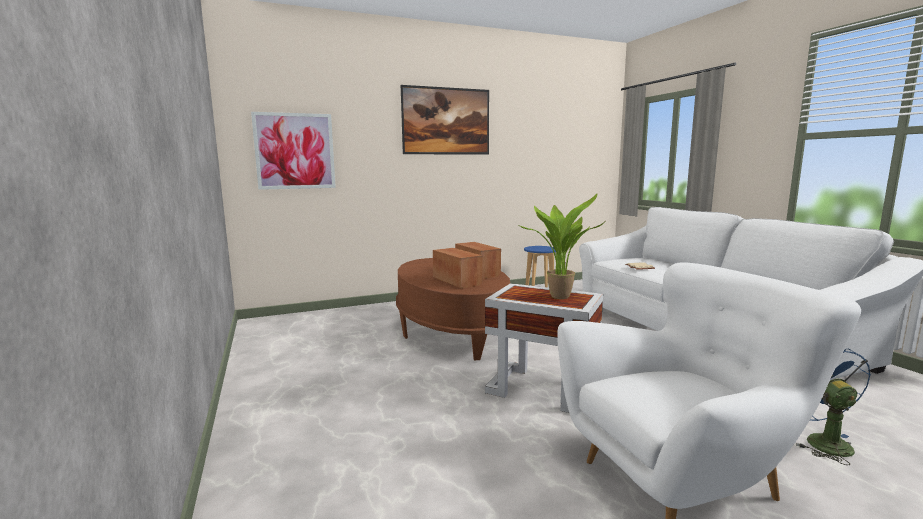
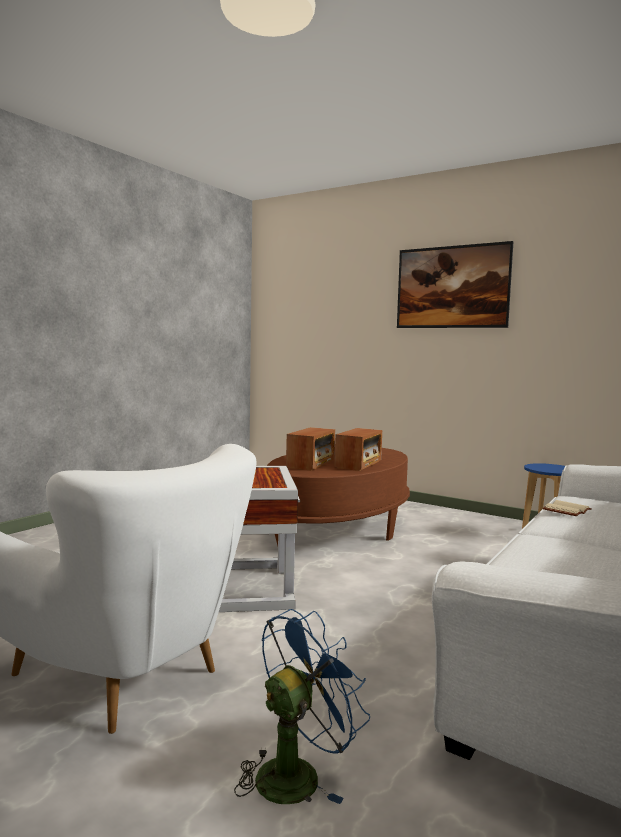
camera: 55 degrees right, 5 degrees down
picture [251,112,336,190] -> none
potted plant [516,194,605,299] -> none

